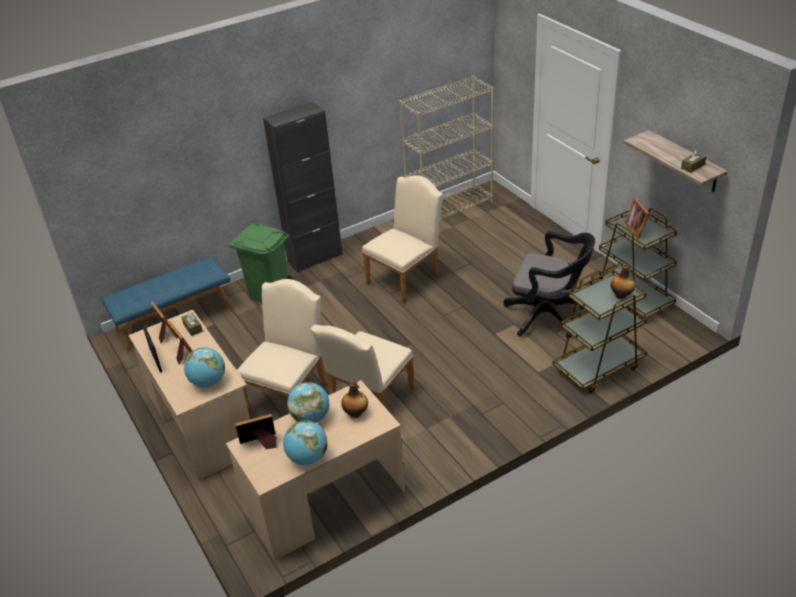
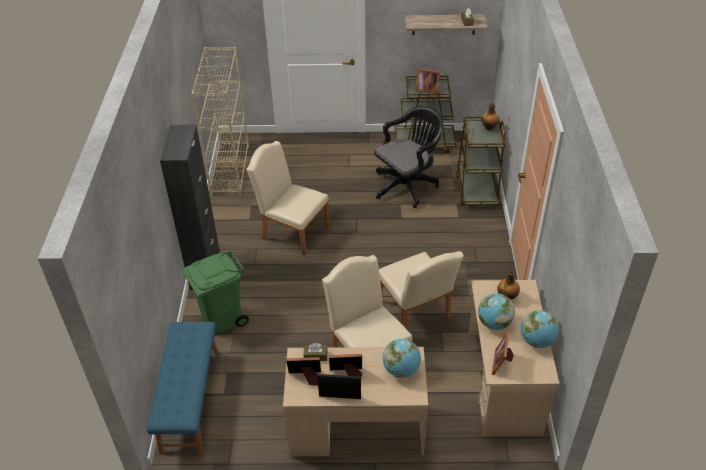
camera: 60 degrees left, 5 degrees up
beige chair [362,175,443,303] -> beige chair turned 45 degrees counterclockwise [246,141,329,256]

